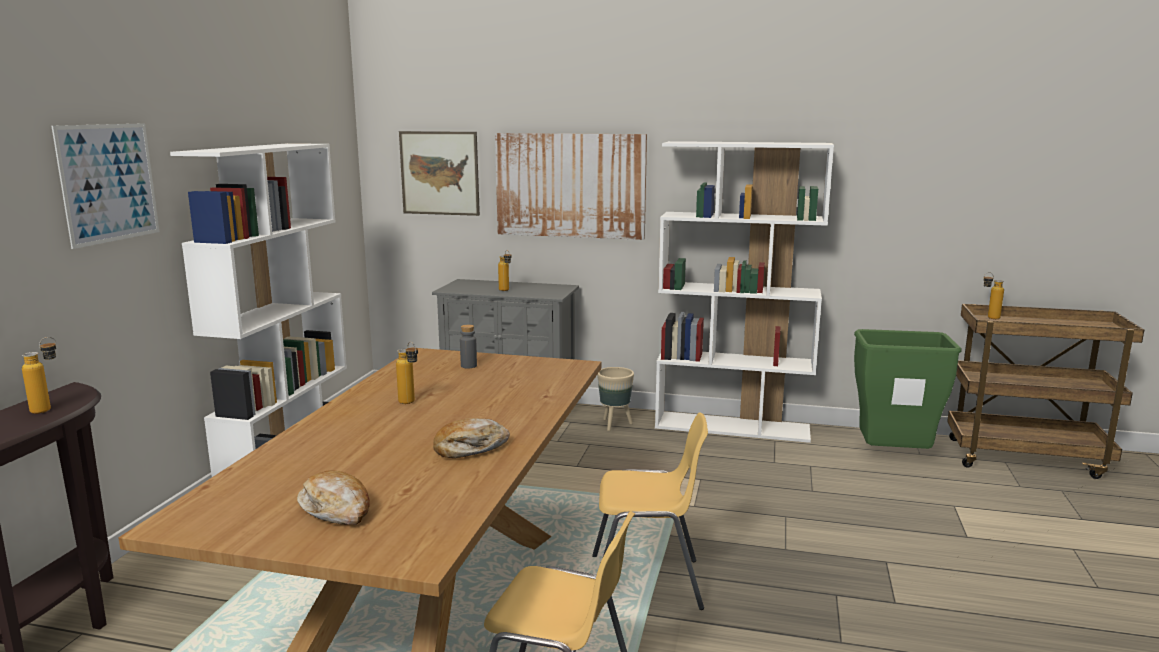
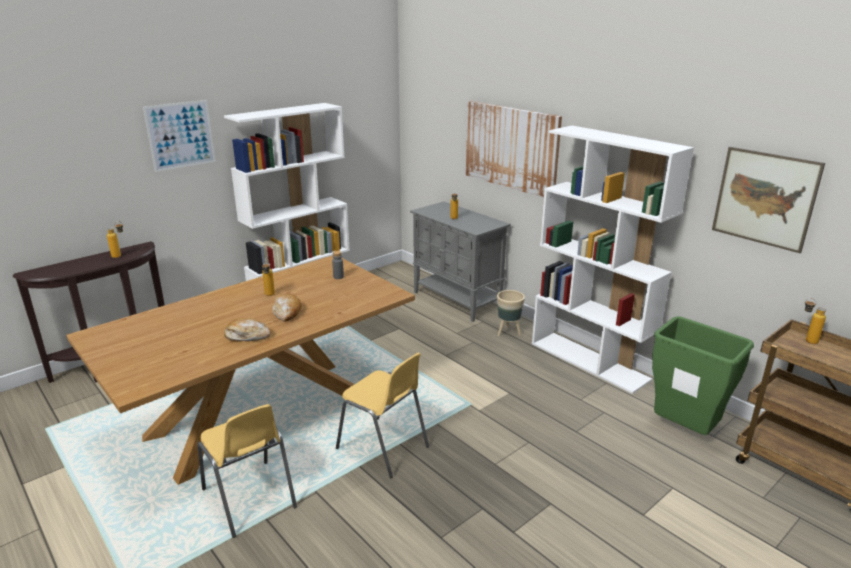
camera: 35 degrees right, 10 degrees up
bread [297,470,370,525] -> bread moved to [273,294,302,322]
picture [399,131,480,216] -> picture moved to [712,147,825,253]

